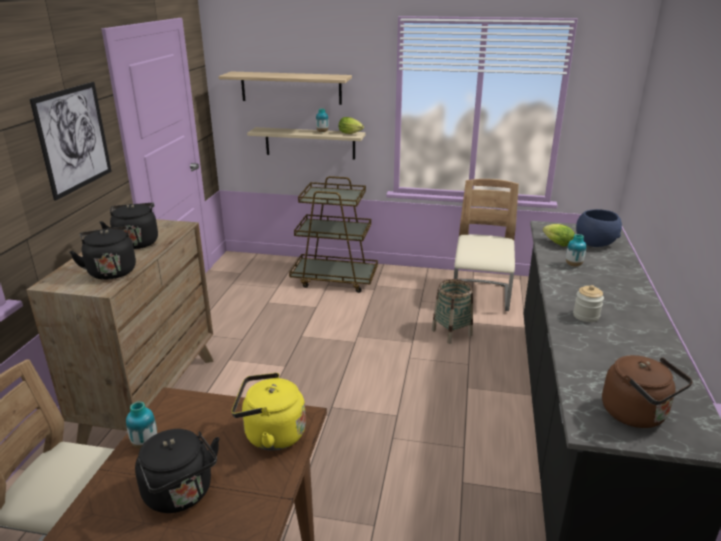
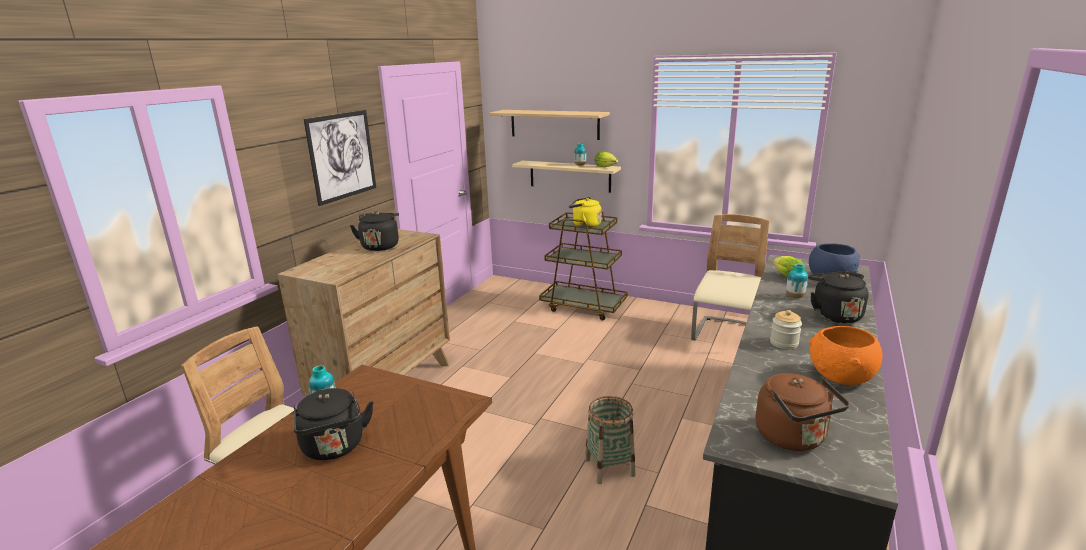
camera: 15 degrees right, 5 degrees down
black kettle [69,226,136,280] -> black kettle moved to [808,271,869,324]
yellow kettle [231,373,306,451] -> yellow kettle moved to [569,197,602,228]
basket [432,279,473,344] -> basket moved to [585,396,635,484]
none -> orange bowl [809,326,883,385]

